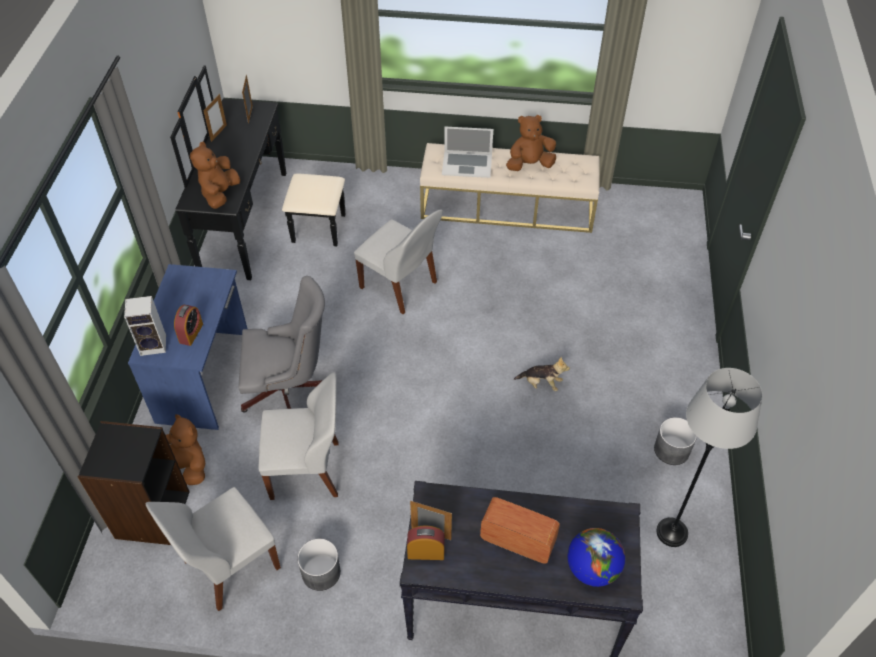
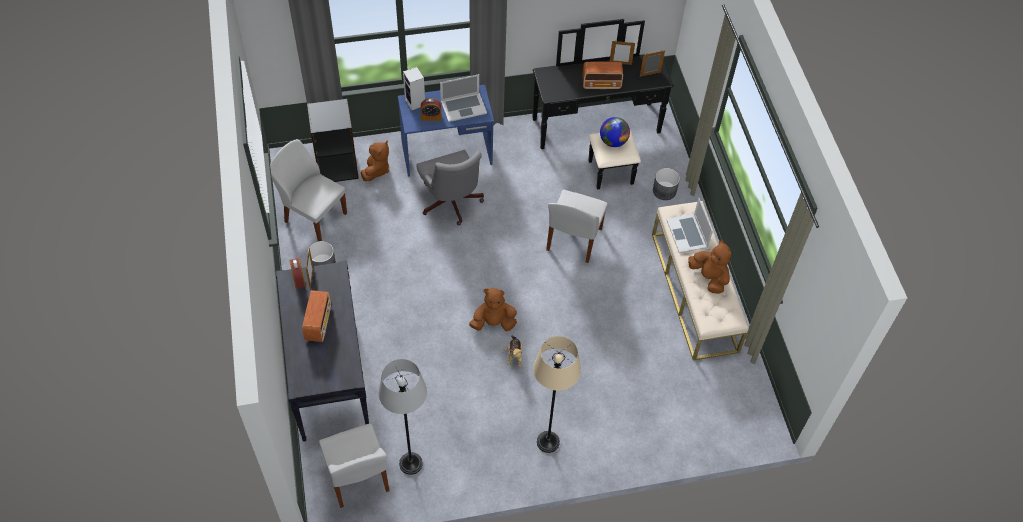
camera: 70 degrees right, 5 degrees up
brown plush toy [190,142,240,209] -> brown plush toy moved to [469,288,517,331]
white chair [258,372,339,500] -> white chair moved to [319,424,389,508]
globe [568,528,625,587] -> globe moved to [600,117,630,147]
grey planter [654,417,697,465] -> grey planter moved to [653,168,680,200]
none -> laptop [440,74,487,122]
none -> beige floor lamp [533,336,581,453]
none -> radio [582,62,623,89]

